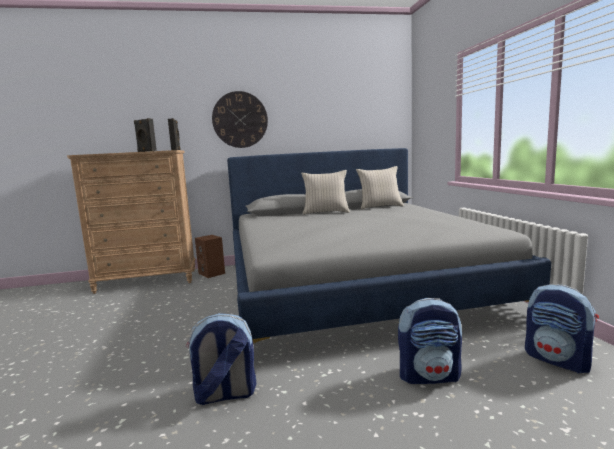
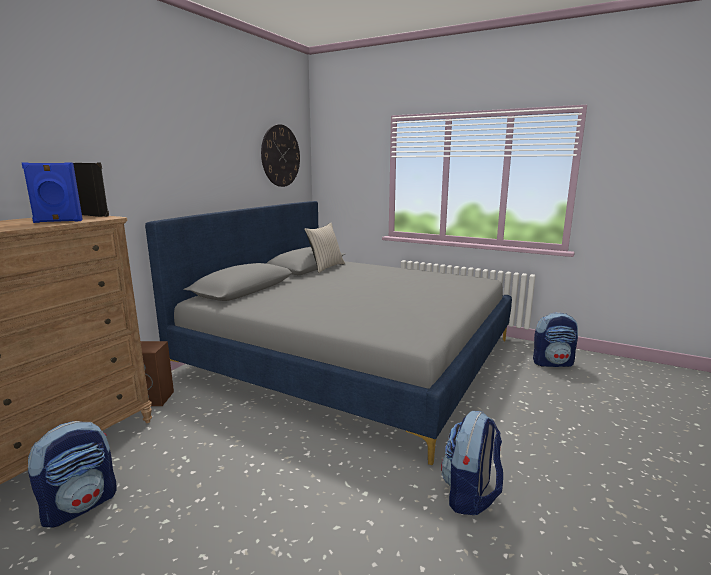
camera: 50 degrees left, 5 degrees up
black speaker [134,118,157,152] -> blue speaker [21,162,83,223]
wall clock [212,91,268,148] -> wall clock moved to [261,124,300,187]
beige pillow [301,170,350,215] -> none
backpack [398,298,462,384] -> backpack moved to [28,421,117,527]

